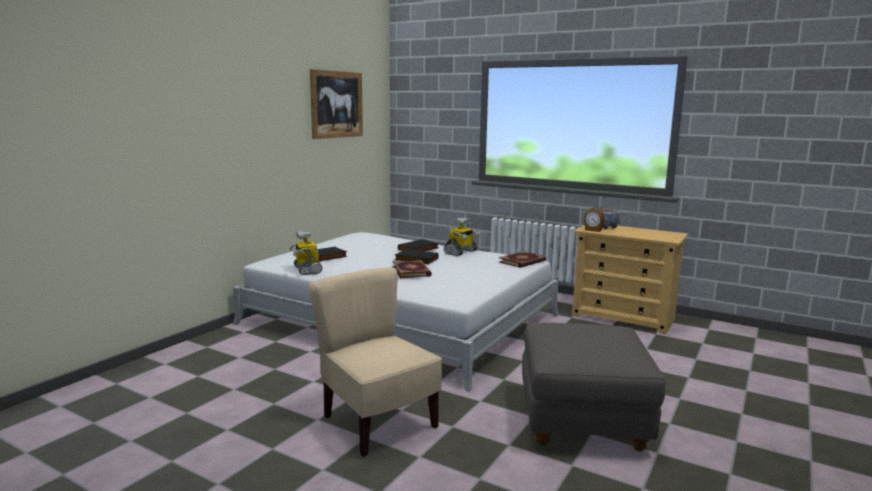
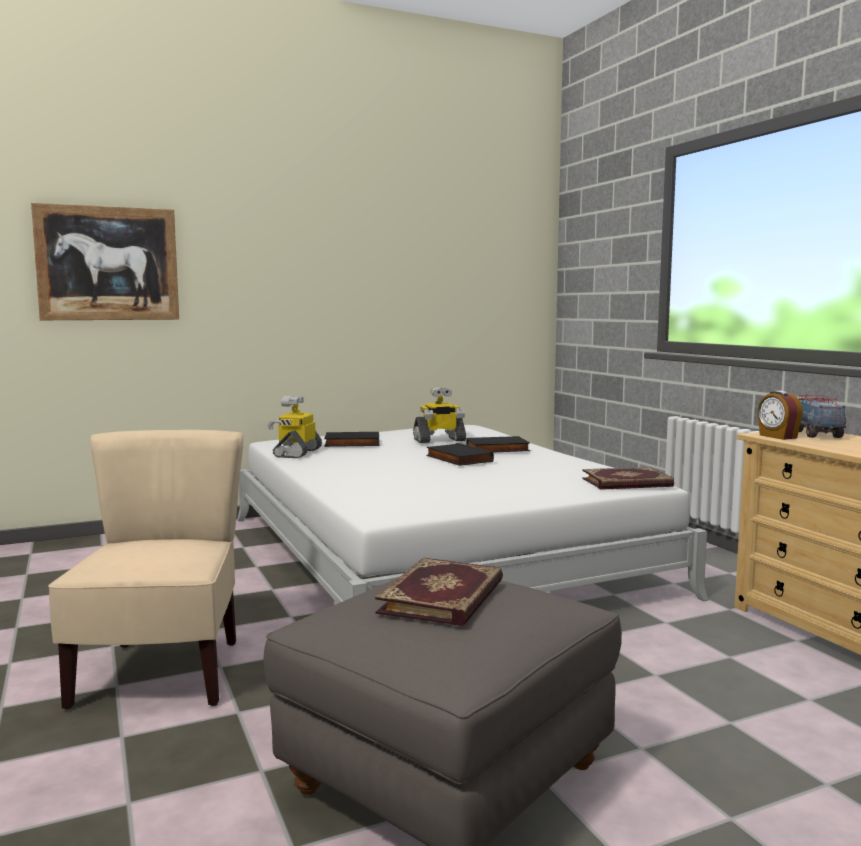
camera: 35 degrees right, 5 degrees down
picture [310,69,363,139] -> picture moved to [31,203,179,320]
book [392,260,432,278] -> book moved to [375,557,503,626]
toy robot [444,218,480,256] -> toy robot moved to [413,387,466,443]

